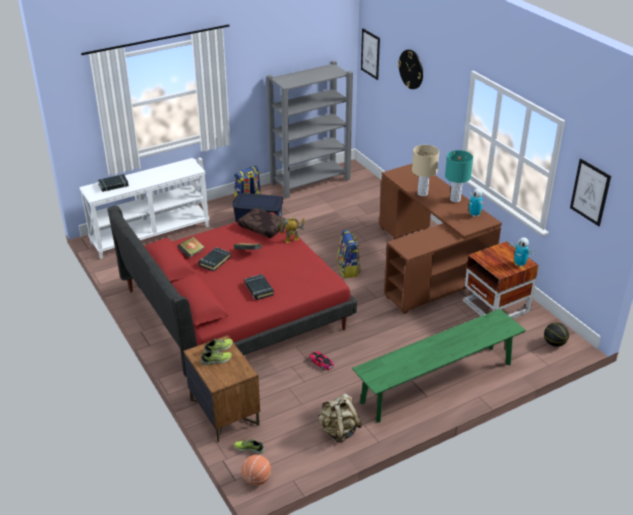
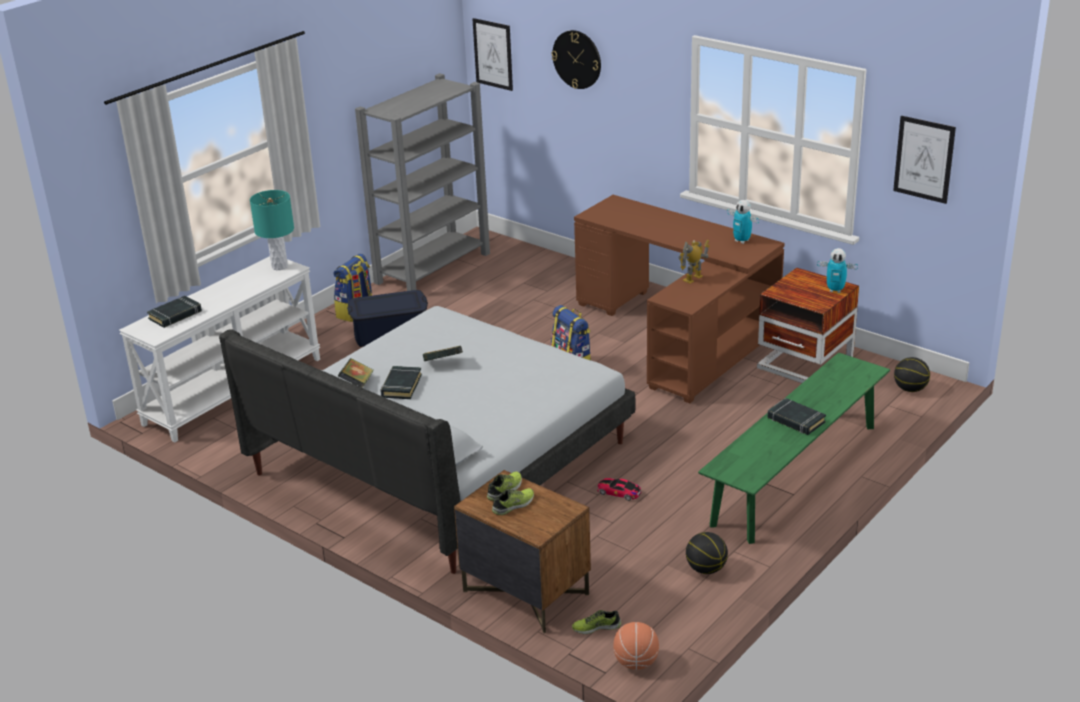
camera: 20 degrees left, 5 degrees down
red bed [107,206,357,377] -> grey bed [219,306,635,574]
brown pillow [238,208,285,238] -> none
black book [244,274,274,300] -> black book moved to [767,398,826,435]
toy robot [278,217,305,243] -> toy robot moved to [678,240,710,284]
beige backpack [318,393,362,443] -> basketball [686,532,728,574]
beige table lamp [412,145,439,196] -> none
turquoise table lamp [445,150,473,202] -> turquoise table lamp moved to [250,190,294,270]

